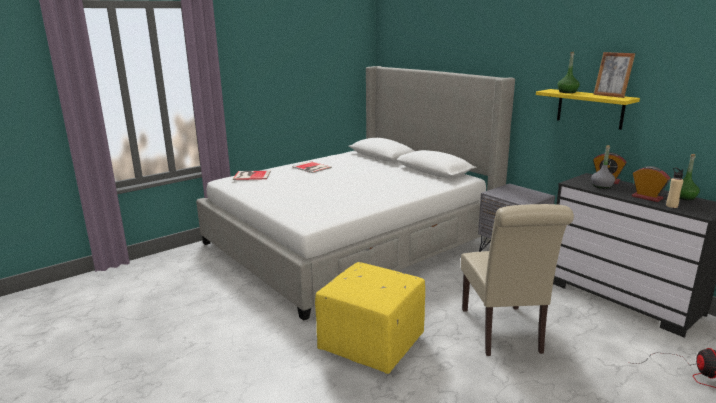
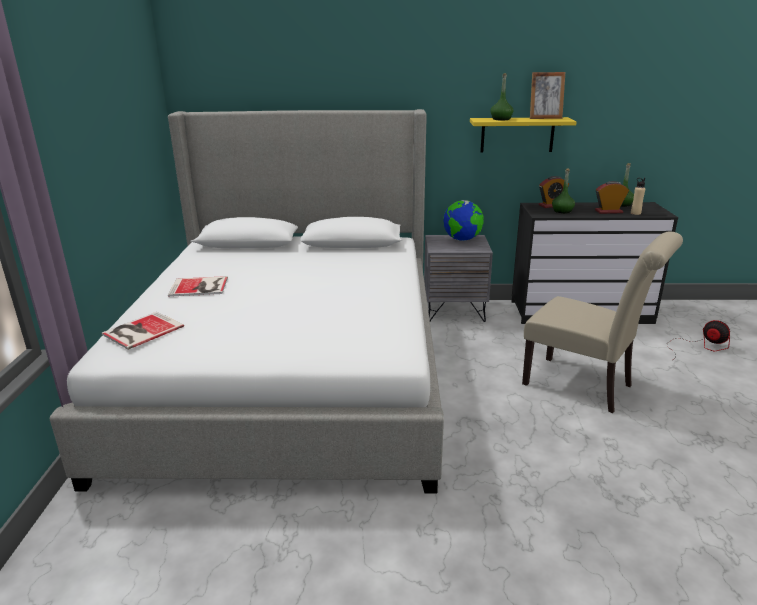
camera: 50 degrees left, 5 degrees up
yellow ottoman [315,262,425,374] -> none
grey bottle [591,145,615,189] -> green bottle [552,169,575,213]
none -> globe [443,200,484,241]

